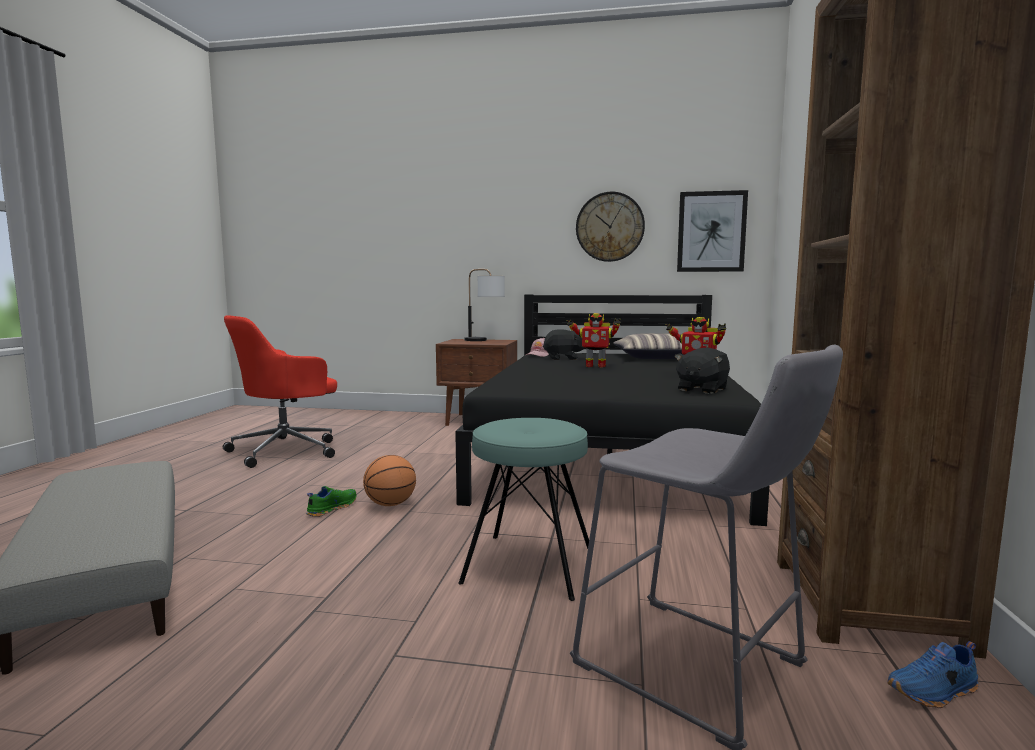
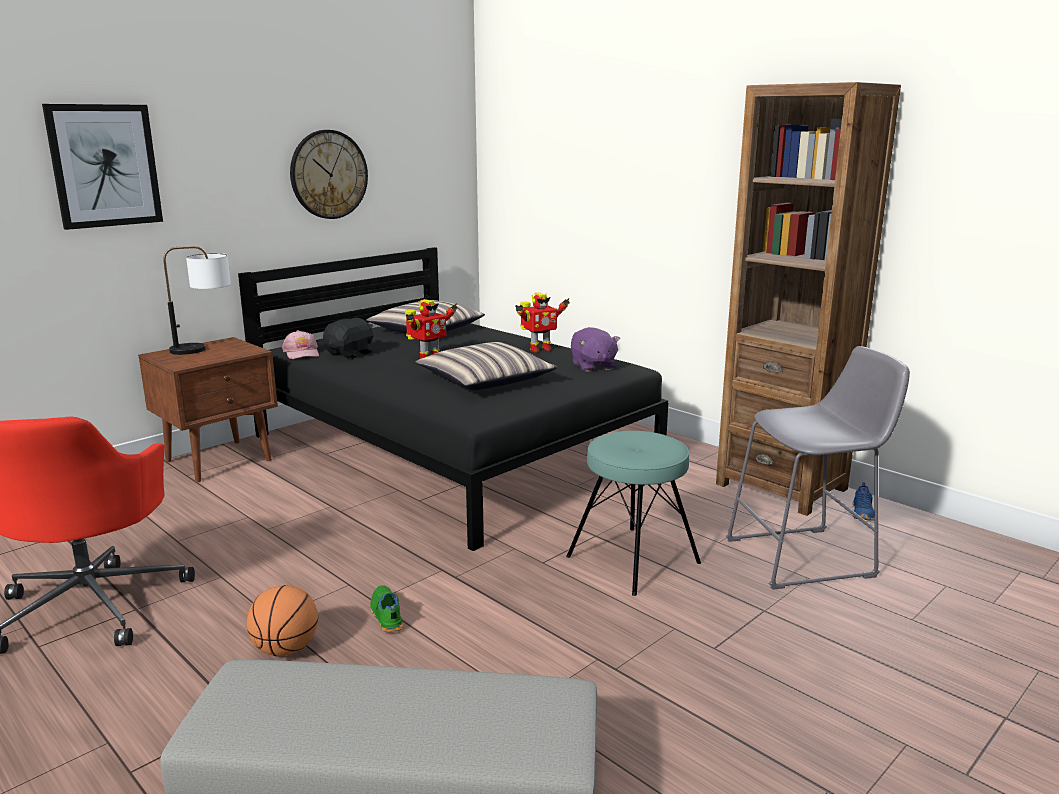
camera: 55 degrees left, 10 degrees up
basketball [363,455,416,506] -> basketball moved to [246,585,318,657]
black plush toy [675,347,730,394] -> purple plush toy [571,327,620,372]
picture [677,190,748,272] -> picture moved to [42,104,163,230]
none -> pillow [415,342,557,390]

